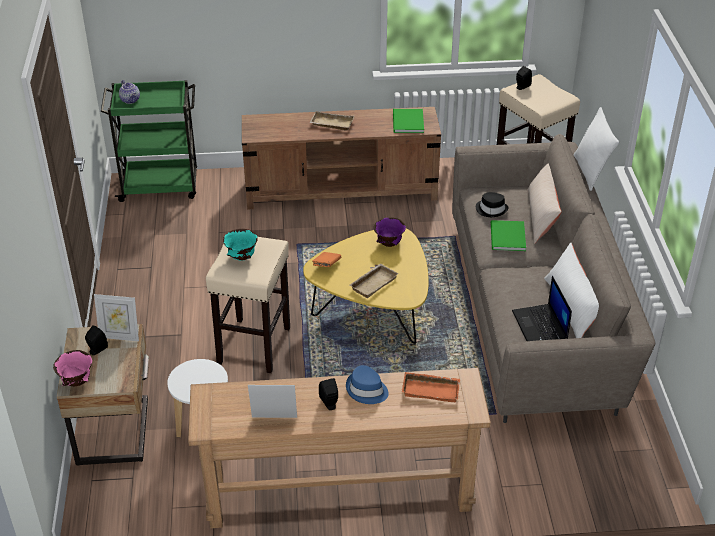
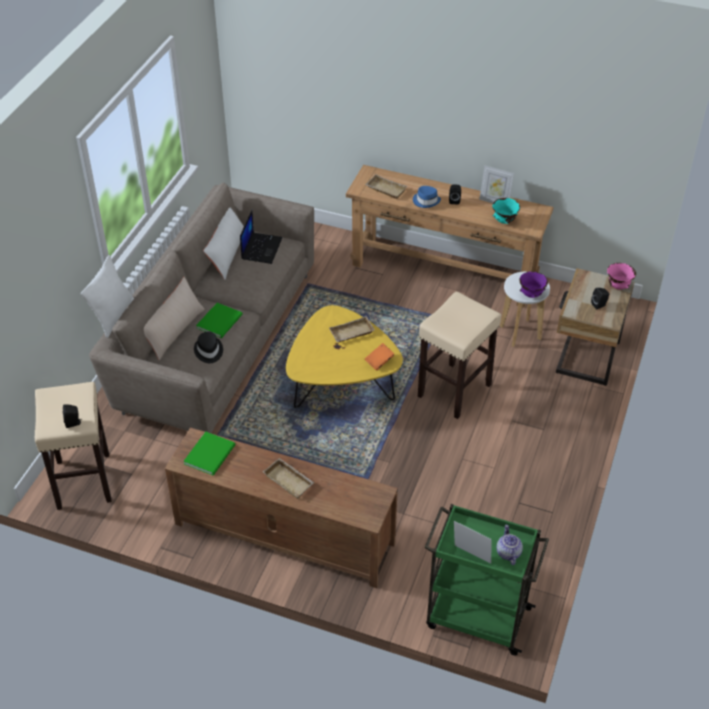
camera: 155 degrees left, 5 degrees up
picture frame [94,294,139,341] -> picture frame moved to [454,521,492,564]
turquoise bowl [223,229,258,261] -> turquoise bowl moved to [492,198,520,224]
purple bowl [374,217,406,247] -> purple bowl moved to [520,271,548,298]
orange tray [402,372,460,402] -> beige tray [365,174,407,199]

